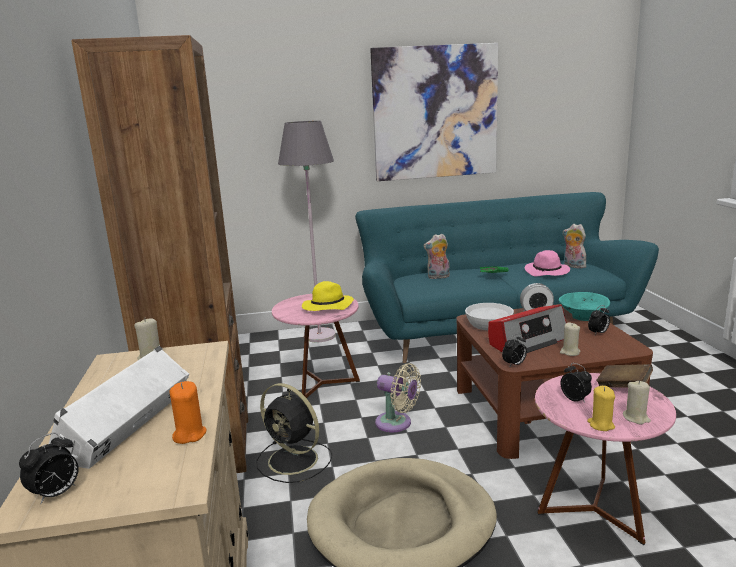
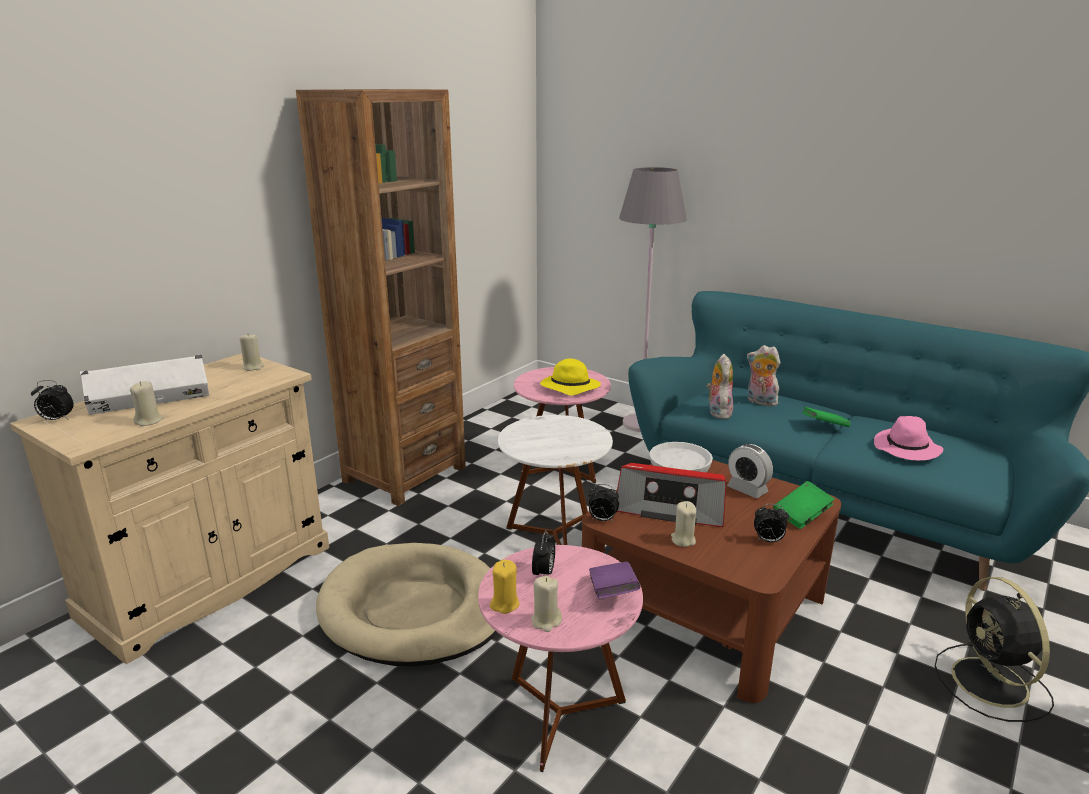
camera: 45 degrees right, 5 degrees up
orange candle [169,381,207,444] -> beige candle [130,381,164,426]
black fan [256,383,332,483] -> black fan moved to [935,577,1054,722]
picture [370,43,498,181] -> none
beige fan [375,363,421,432] -> white side table [498,415,613,545]
turquoise bowl [559,292,610,321] -> green book [773,481,835,529]
plush toy [563,224,586,268] -> plush toy moved to [707,354,733,419]
brown book [596,364,653,388] -> purple book [589,562,640,599]

